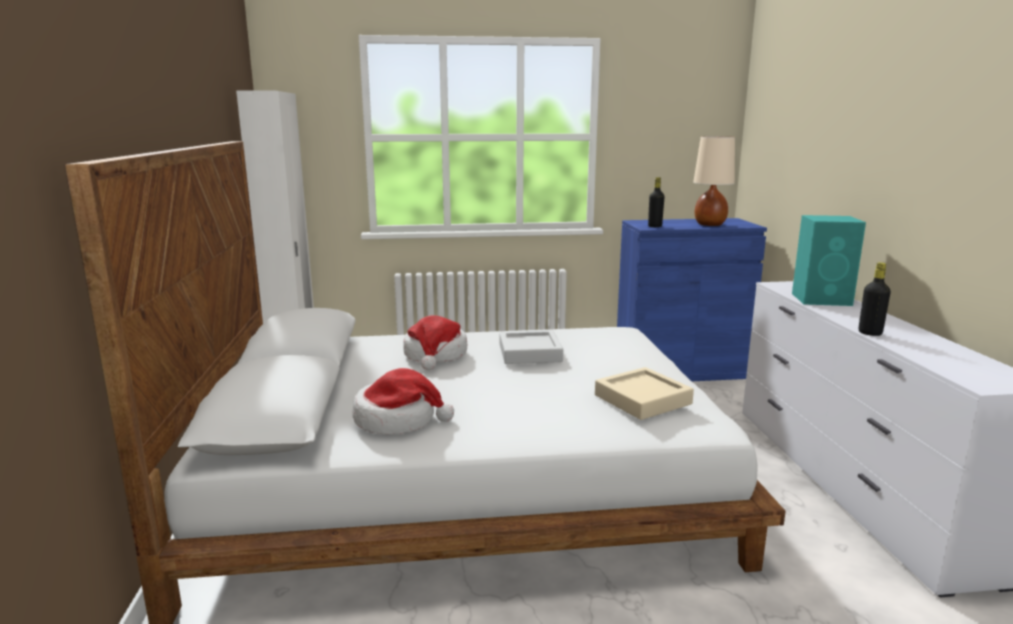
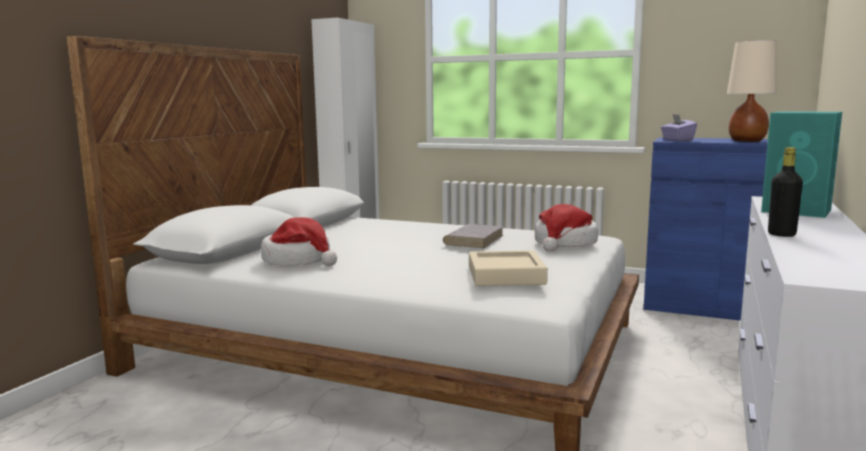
camera: 30 degrees right, 5 degrees down
hat [403,315,467,370] -> hat moved to [535,204,598,252]
grey tray [499,331,563,364] -> grey book [443,224,504,248]
black bottle [648,177,664,227] -> purple tissue box [661,114,697,141]

